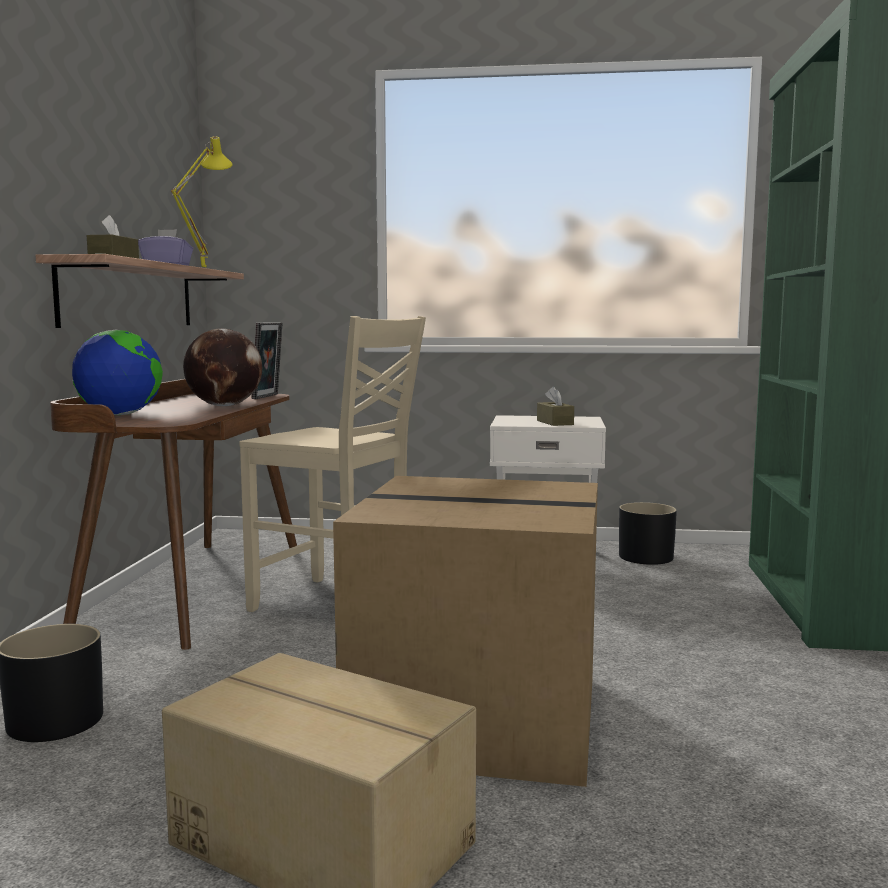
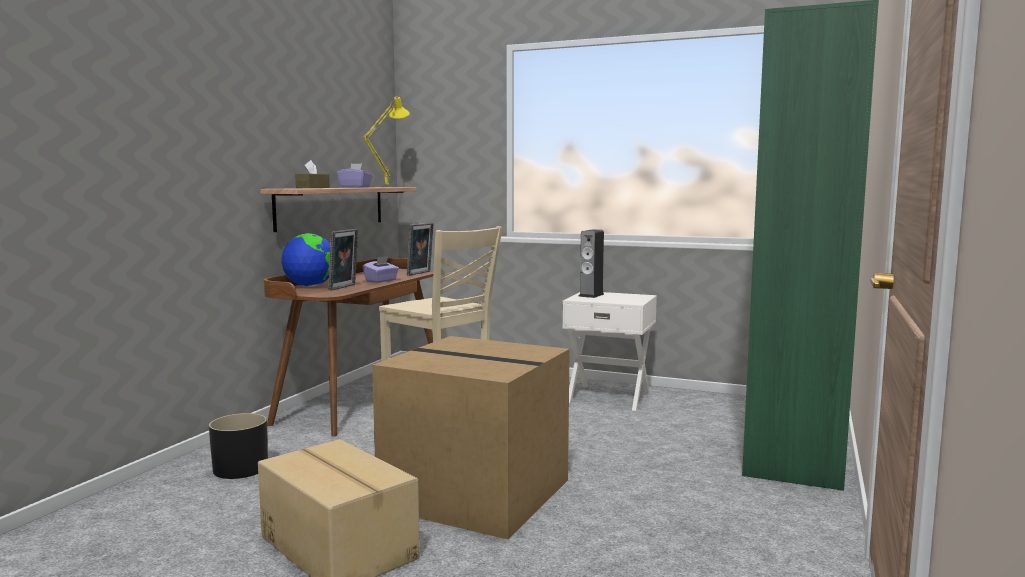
camera: 15 degrees right, 0 degrees up
globe [183,328,262,406] -> purple tissue box [362,256,399,283]
brown tissue box [537,386,574,426] -> none
black planter [619,502,677,565] -> none
none -> picture frame [328,229,358,291]
none -> speaker [578,229,604,298]

